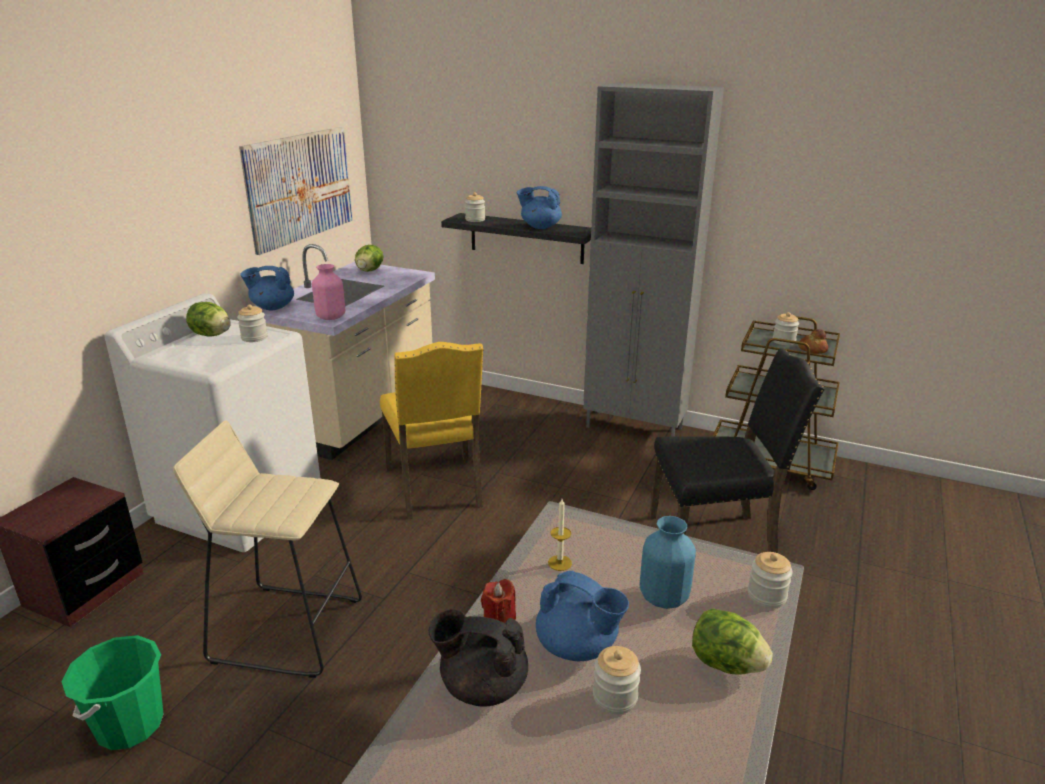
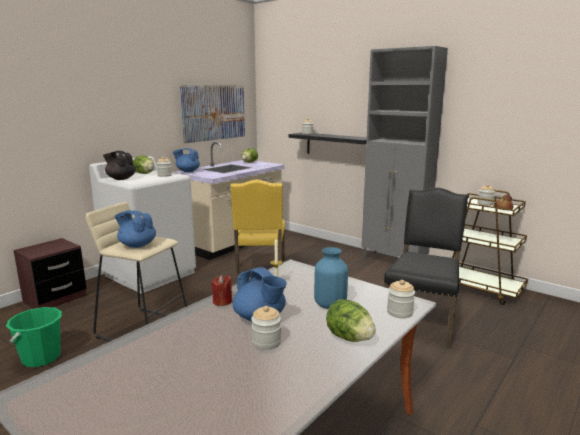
camera: 15 degrees right, 10 degrees down
pink vase [312,264,345,320] -> none
black teapot [429,609,528,707] -> black teapot moved to [103,151,136,180]
blue teapot [517,186,562,229] -> blue teapot moved to [114,210,156,248]
black chair [649,349,825,553] -> black chair turned 75 degrees counterclockwise [384,188,468,349]

